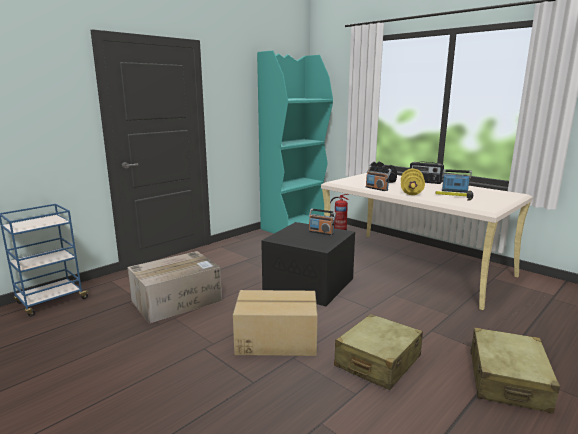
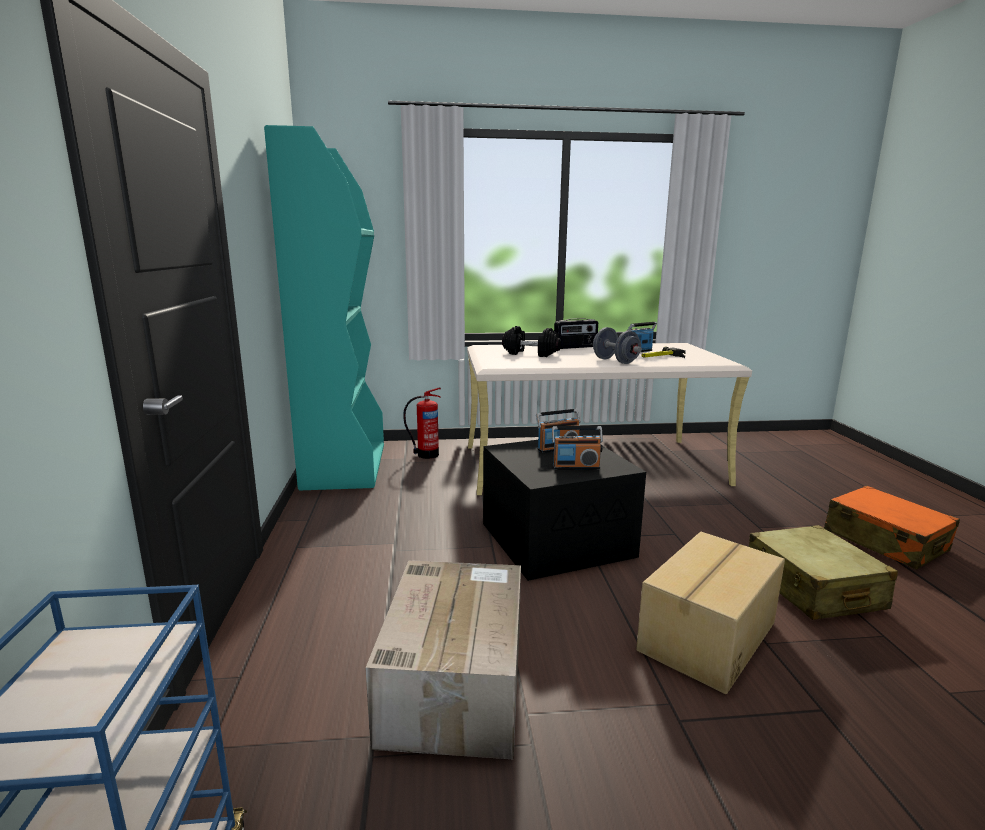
camera: 50 degrees left, 0 degrees up
radio [366,166,391,191] -> radio moved to [552,426,603,470]
yellow dumbbell [401,169,425,195] -> grey dumbbell [593,327,642,364]
beige suitcase [471,328,560,414] -> orange suitcase [824,486,960,569]

